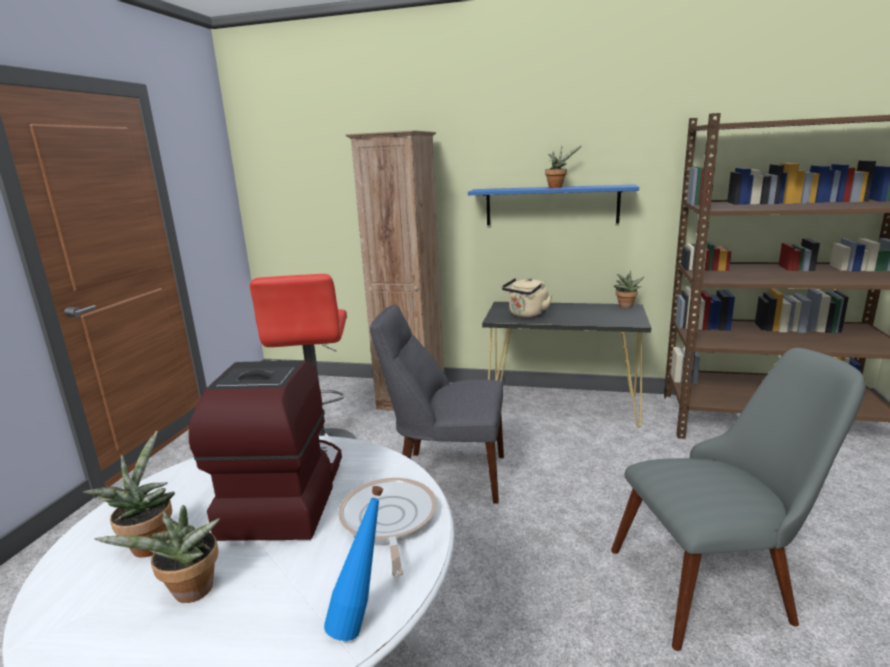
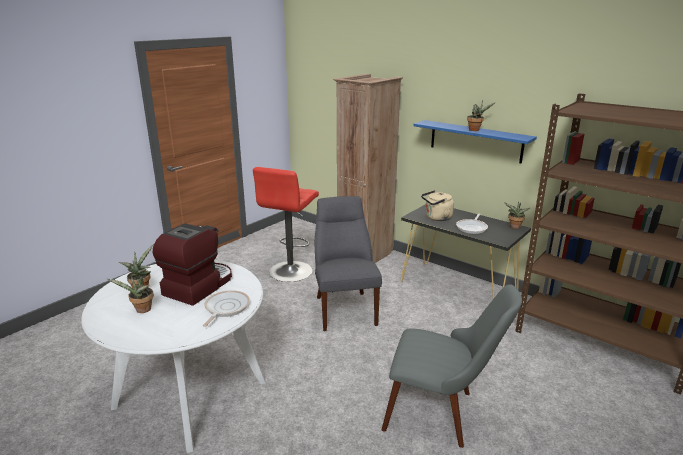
camera: 25 degrees right, 5 degrees up
blue bottle [324,486,383,641] -> none
grey chair [370,304,504,504] -> grey chair turned 45 degrees clockwise [315,196,382,331]
none -> frying pan [456,214,488,234]

